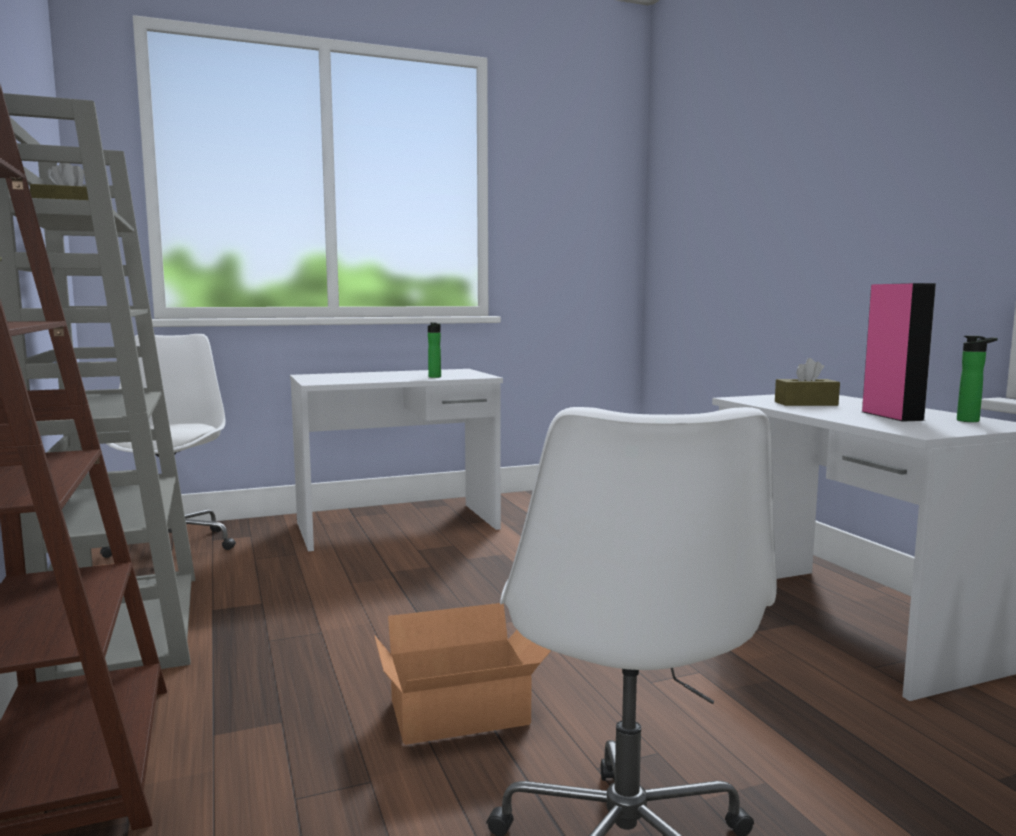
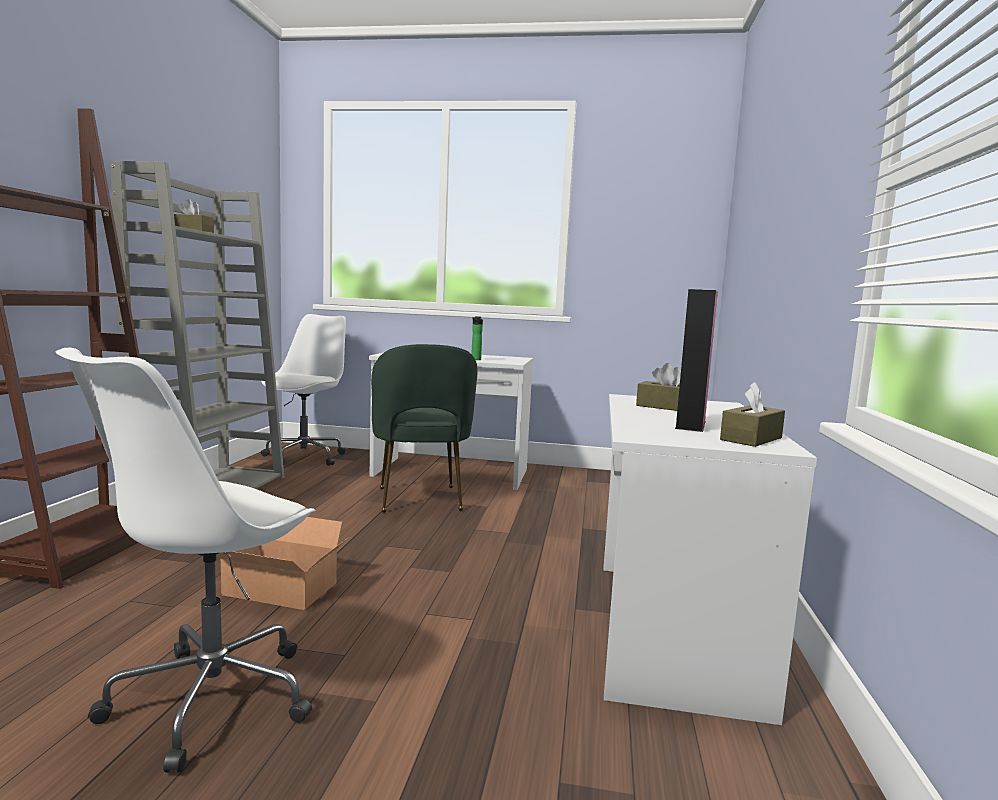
camera: 30 degrees right, 0 degrees up
bottle [957,336,998,422] -> brown tissue box [720,382,785,447]
none -> green chair [371,344,478,513]

